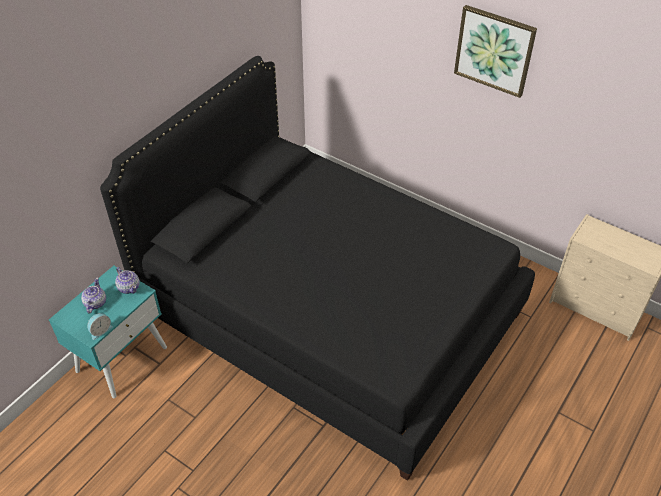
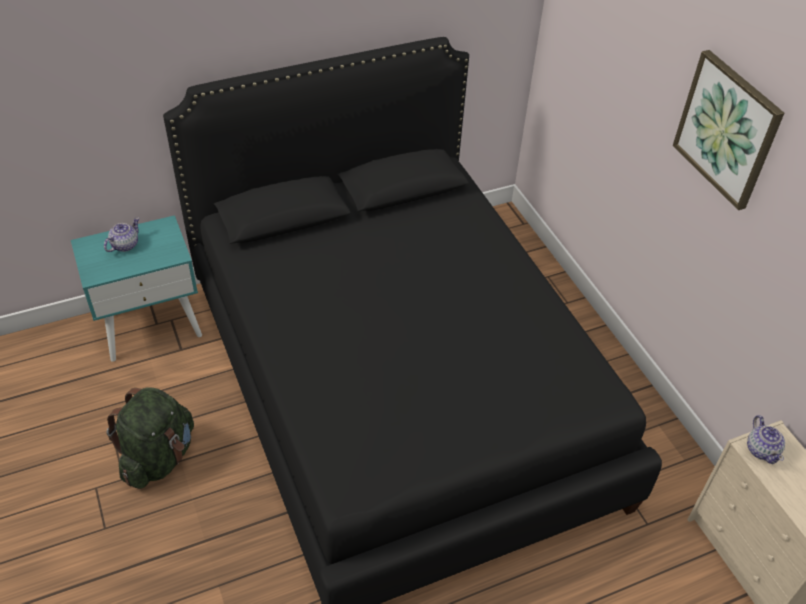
camera: 30 degrees right, 0 degrees up
alarm clock [87,313,113,340] -> none
teapot [115,267,140,294] -> teapot moved to [747,415,785,464]
none -> green backpack [106,388,194,489]

